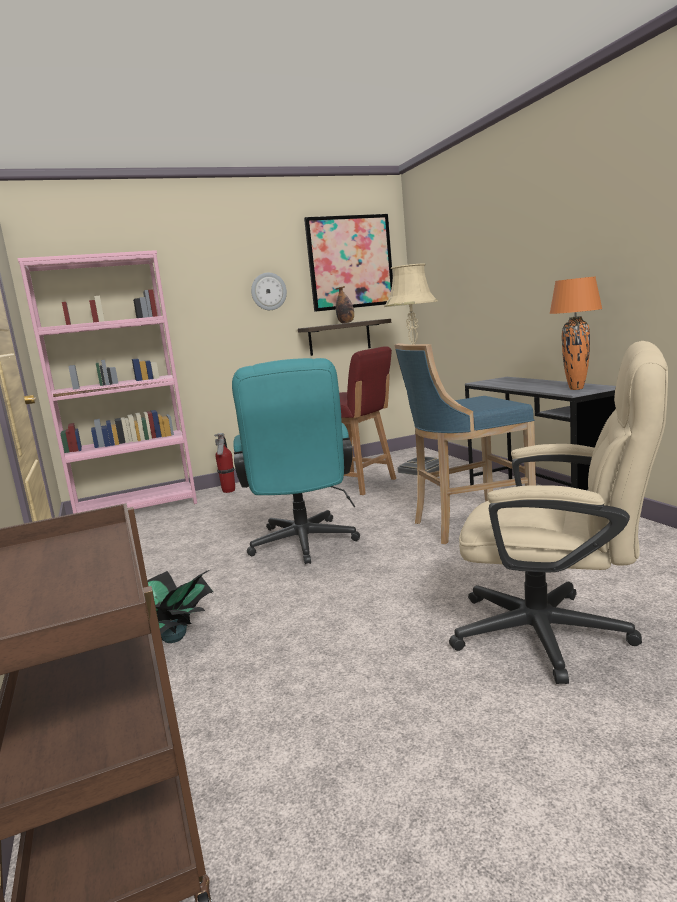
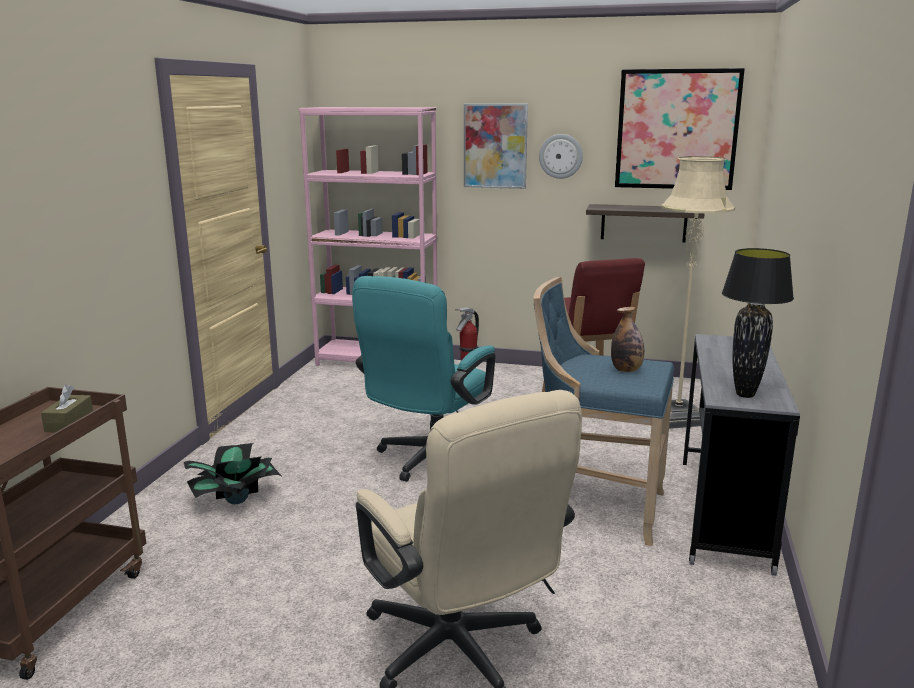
camera: 35 degrees right, 5 degrees up
bottle [336,286,354,323] -> bottle moved to [611,307,644,372]
orange table lamp [549,277,603,390] -> black table lamp [722,248,794,398]
none -> brown tissue box [41,385,93,432]
none -> picture [464,104,528,189]

